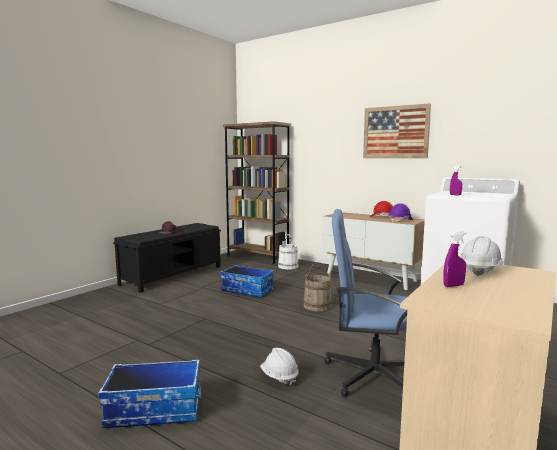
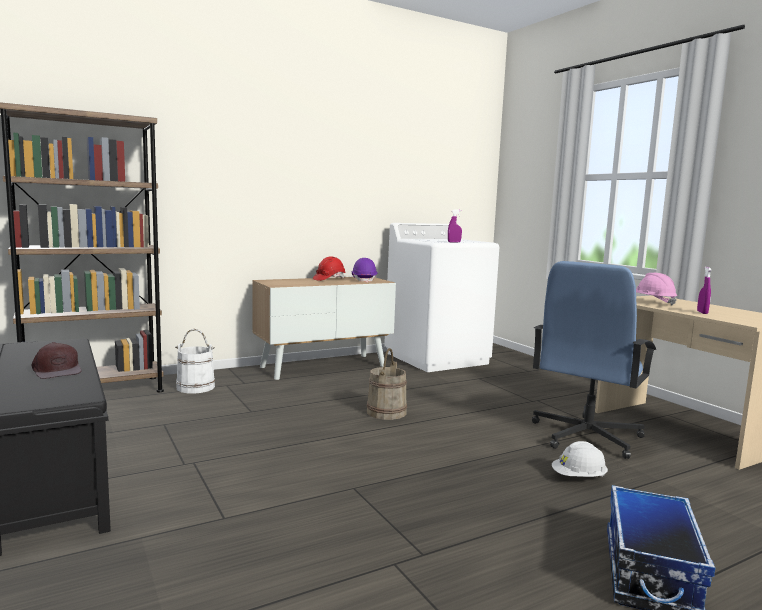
camera: 65 degrees left, 0 degrees up
storage box [220,265,274,297] -> none
picture [363,103,431,158] -> none
white hard hat [460,236,503,276] -> pink hard hat [636,273,677,305]

